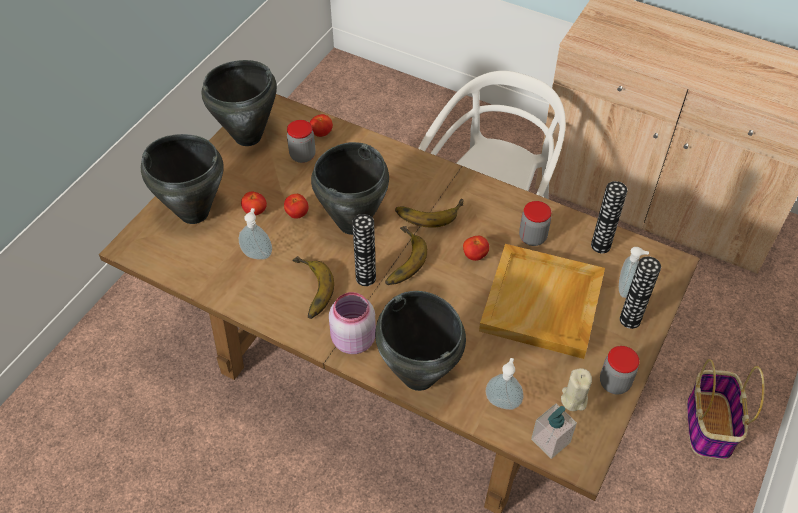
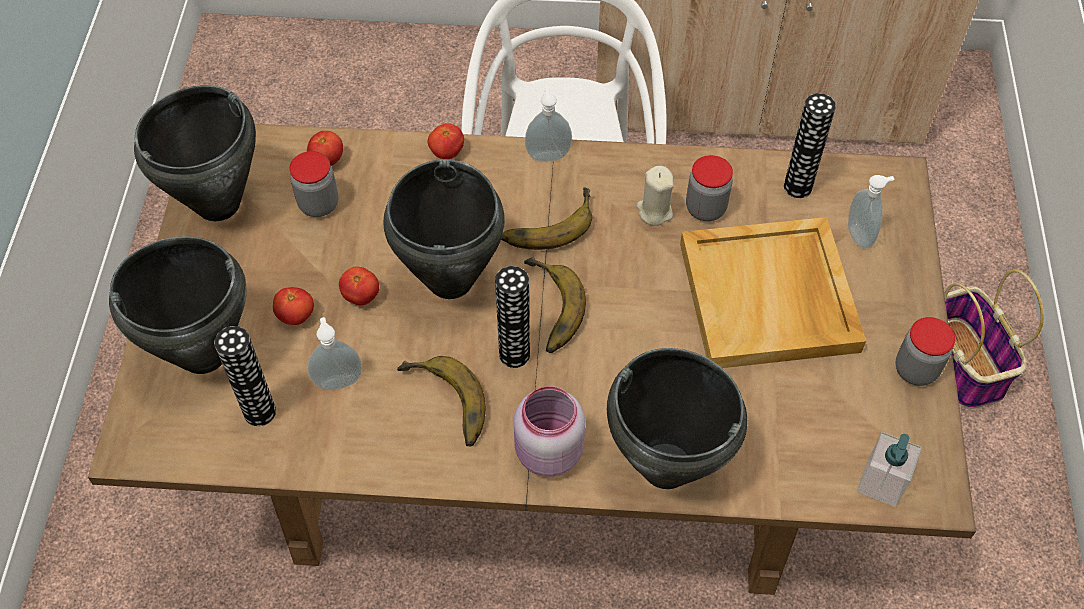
camera: 25 degrees left, 5 degrees up
tomato [463,236,489,261] -> tomato moved to [428,123,464,159]
soap dispenser [486,358,523,410] -> soap dispenser moved to [525,87,572,161]
beige candle [561,368,592,411] -> beige candle moved to [636,166,674,226]
vase [620,256,661,329] -> vase moved to [214,326,276,426]

